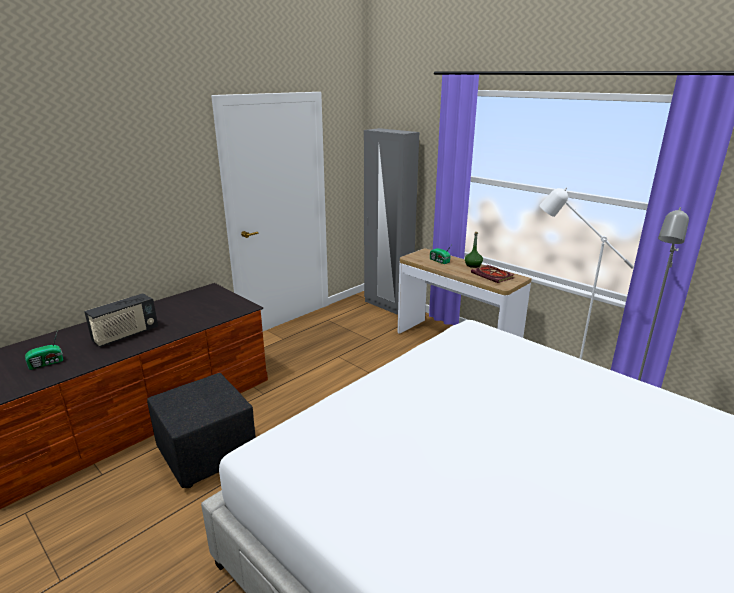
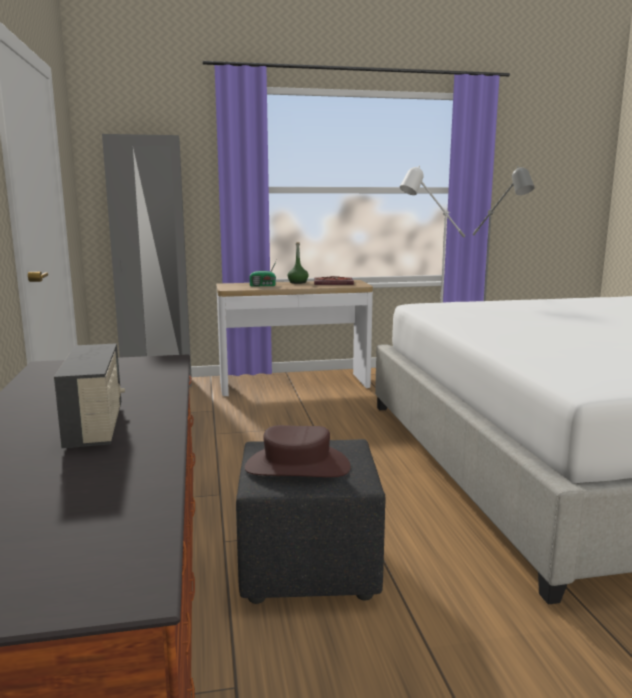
camera: 55 degrees left, 10 degrees down
radio [25,330,63,370] -> none
none -> brown hat [245,425,351,477]

